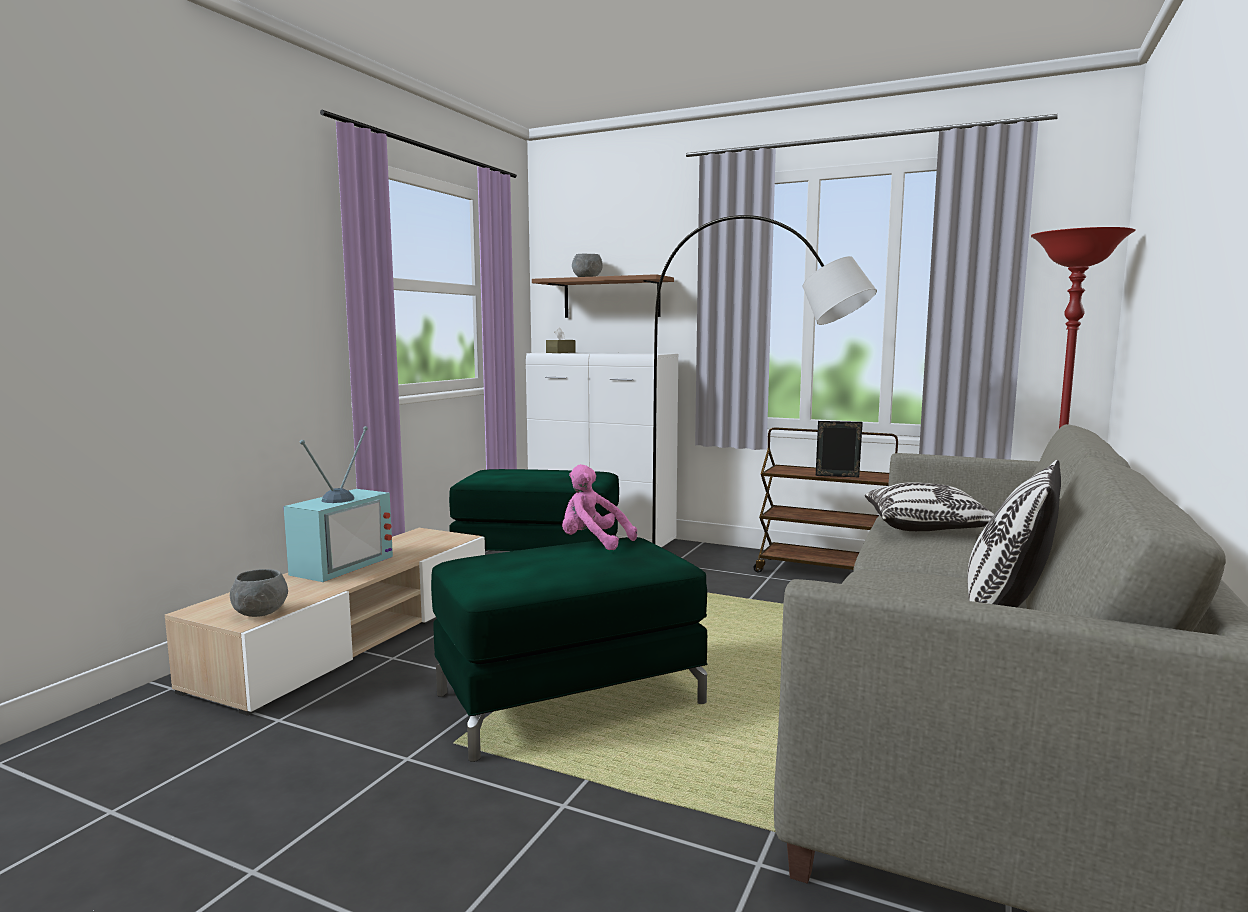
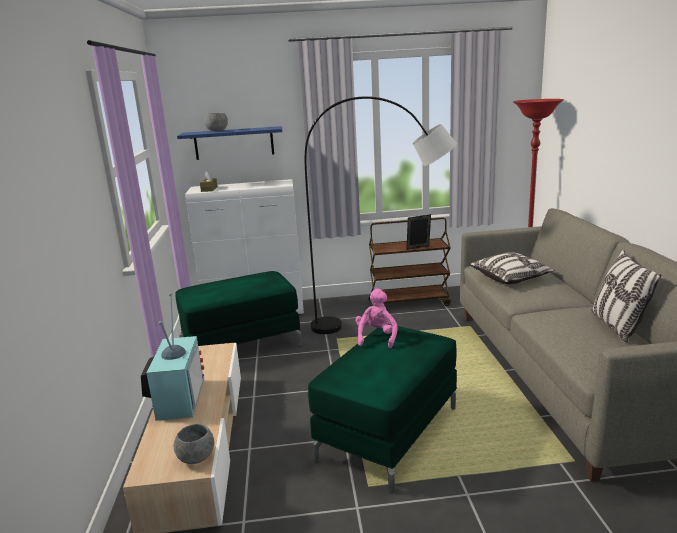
camera: 30 degrees left, 10 degrees up
brown shelf [532,274,674,318] -> blue shelf [177,126,282,160]
pink plush toy [562,464,637,550] -> pink plush toy turned 105 degrees clockwise [356,289,398,348]

